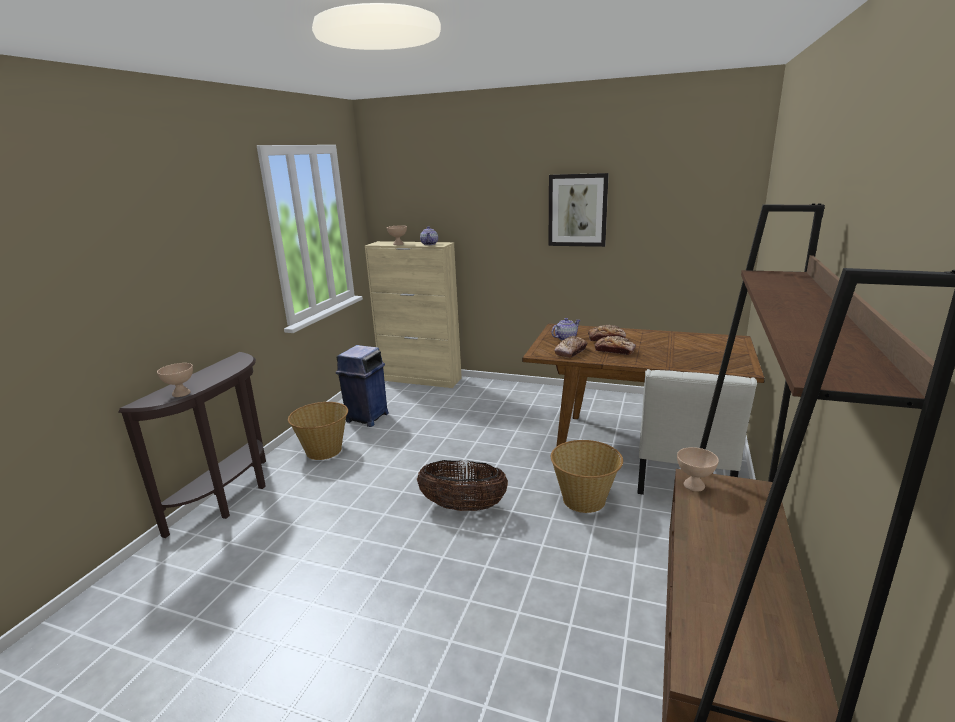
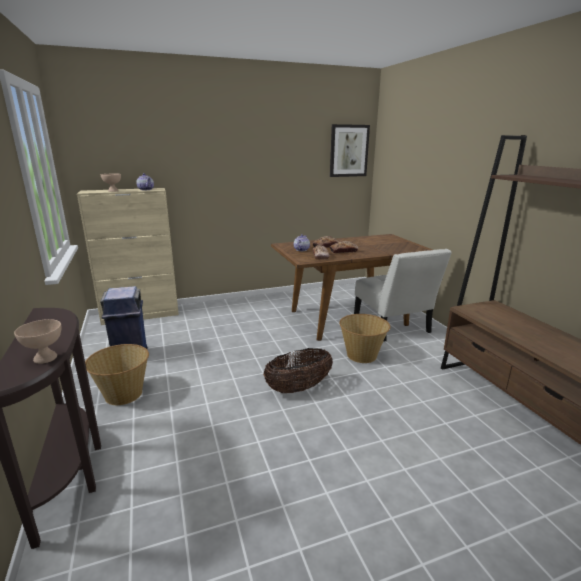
camera: 40 degrees left, 0 degrees up
picture [548,173,609,247] -> picture moved to [330,124,370,177]
beige bowl [677,447,719,492] -> none

